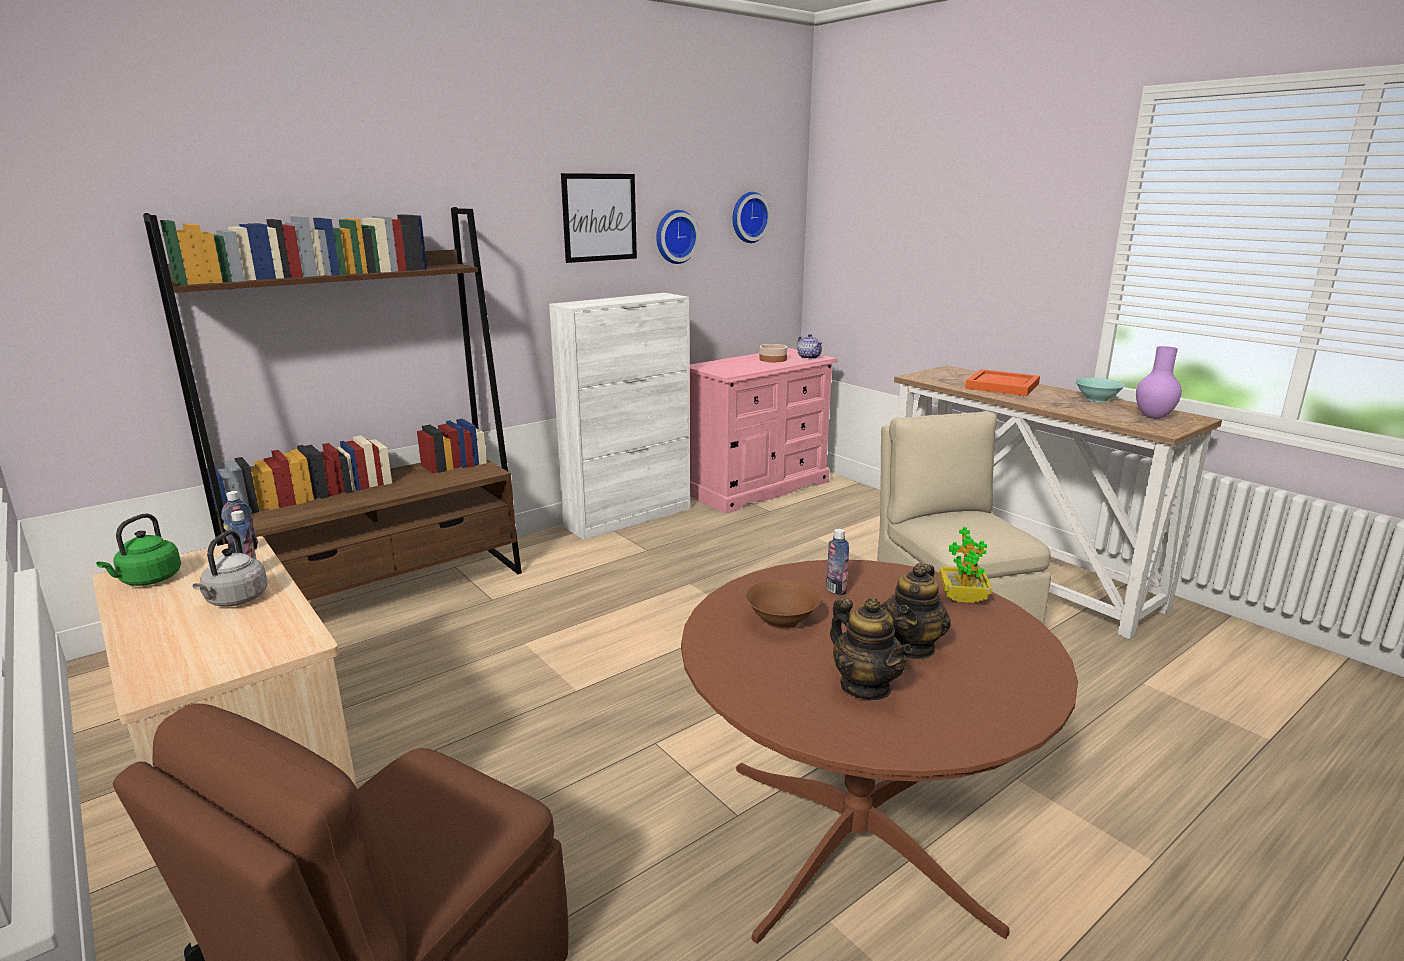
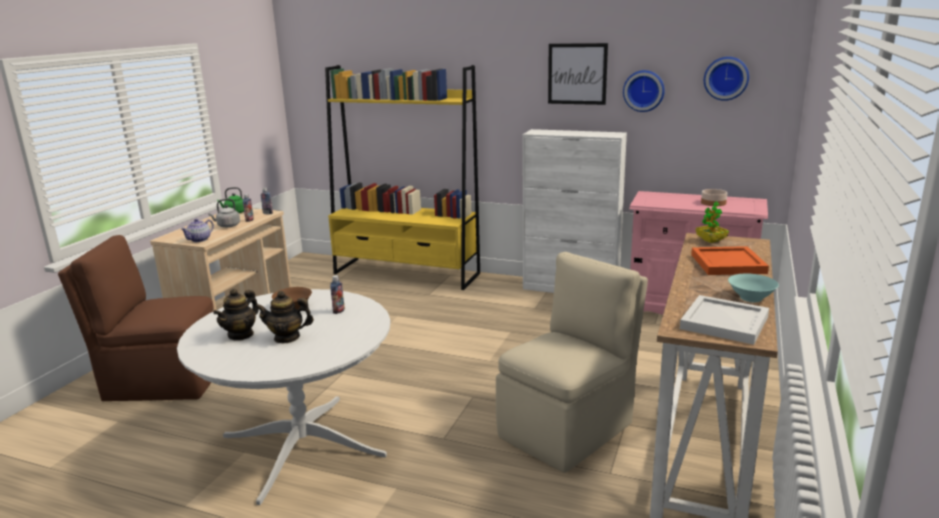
camera: 60 degrees right, 0 degrees up
brown bookcase [143,207,522,601] -> yellow bookcase [325,65,480,290]
brown dining table [681,560,1078,944] -> white dining table [177,289,391,505]
teapot [797,334,822,359] -> teapot moved to [181,219,214,242]
potted plant [939,527,992,603] -> potted plant moved to [695,201,729,243]
purple vase [1136,346,1182,419] -> white tray [680,295,769,345]

